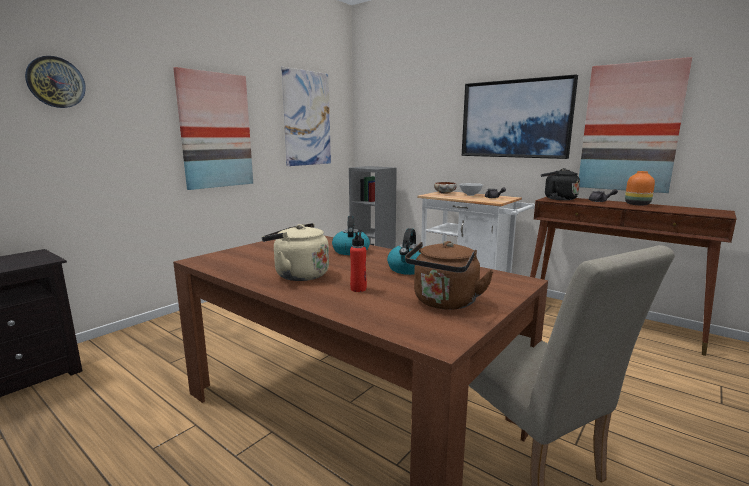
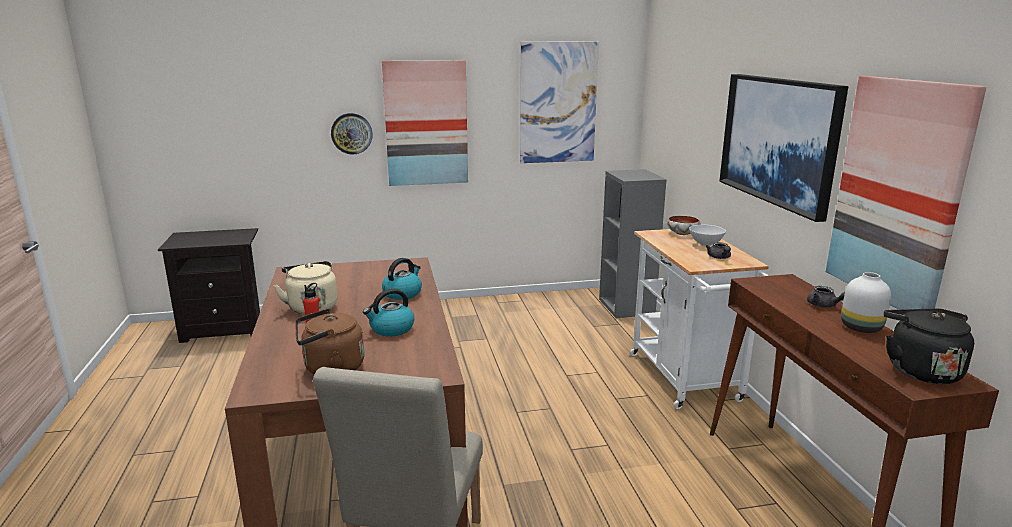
camera: 40 degrees right, 5 degrees up
wall clock [25,56,86,108] -> wall clock moved to [331,113,373,154]
black kettle [541,168,580,200] -> black kettle moved to [883,308,974,384]
orange vase [625,171,655,205] -> white vase [841,272,891,333]

